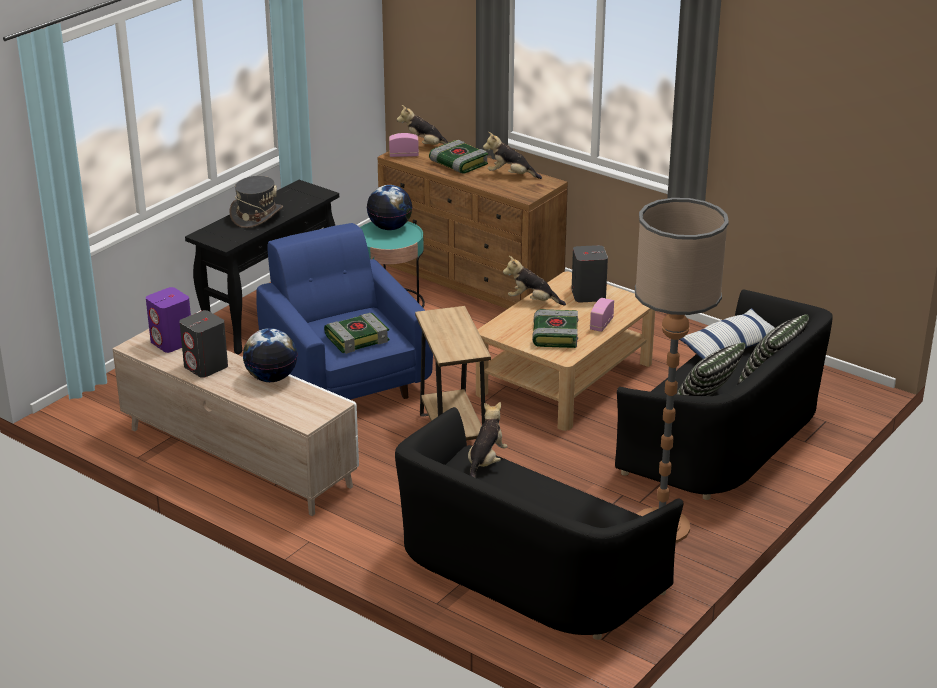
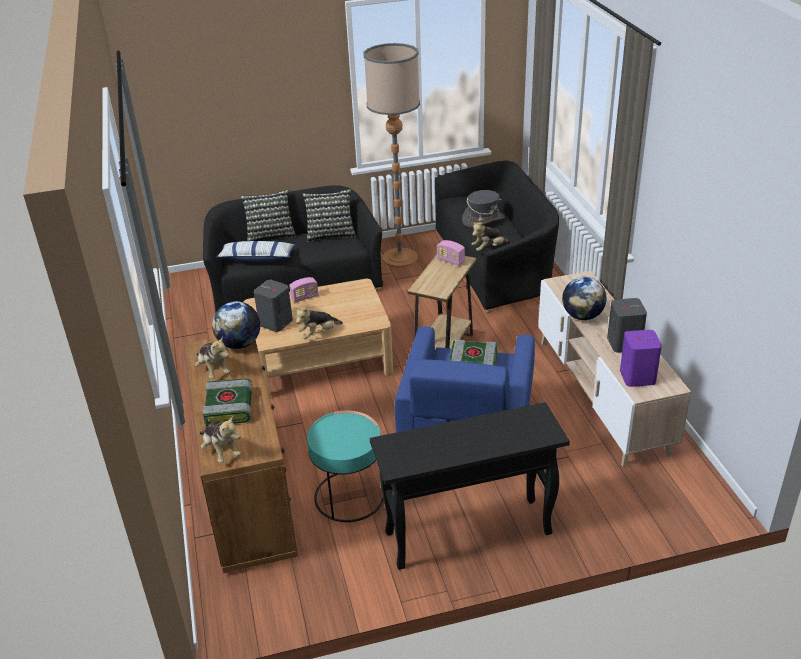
camera: 140 degrees left, 5 degrees up
grey hat [229,176,283,228] -> grey hat moved to [462,190,505,227]
globe [367,185,412,230] -> globe moved to [212,301,260,349]
radio [389,133,419,157] -> radio moved to [437,240,465,266]
plush toy [503,256,566,305] -> plush toy turned 90 degrees clockwise [294,307,343,339]
book [532,309,578,348] -> none

